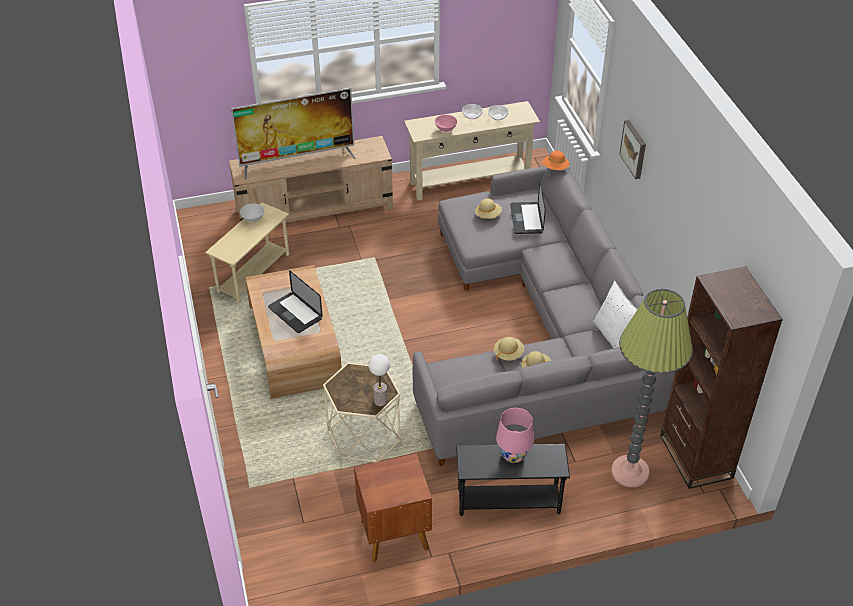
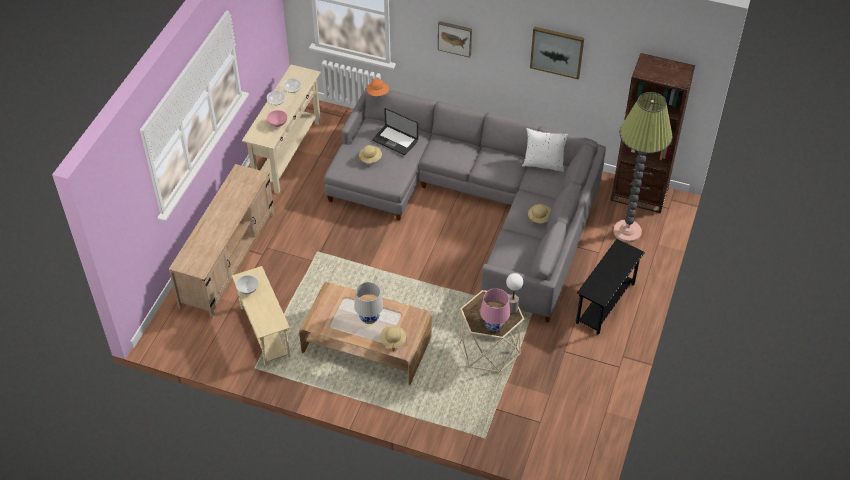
camera: 55 degrees left, 5 degrees up
television [231,88,356,180] -> none
laptop [268,270,323,333] -> white table lamp [354,282,384,324]
brown nightstand [354,453,432,563] -> none
beige hat [494,337,525,361] -> beige hat moved to [380,326,406,351]
pink table lamp [496,408,534,463] -> pink table lamp moved to [480,288,510,331]
none -> picture [530,27,584,79]

